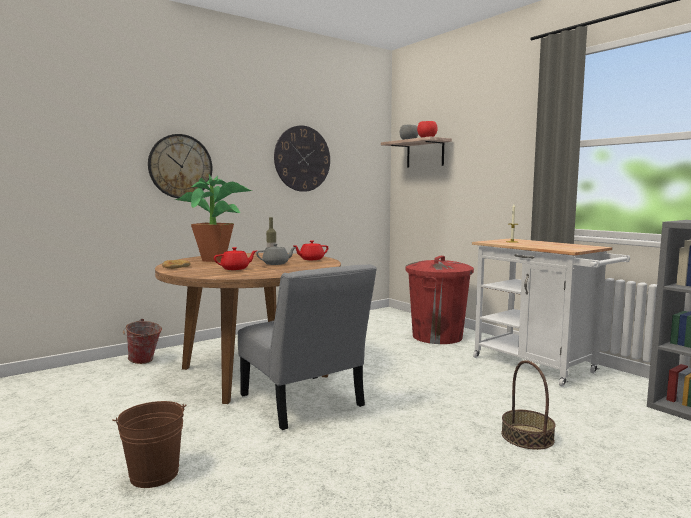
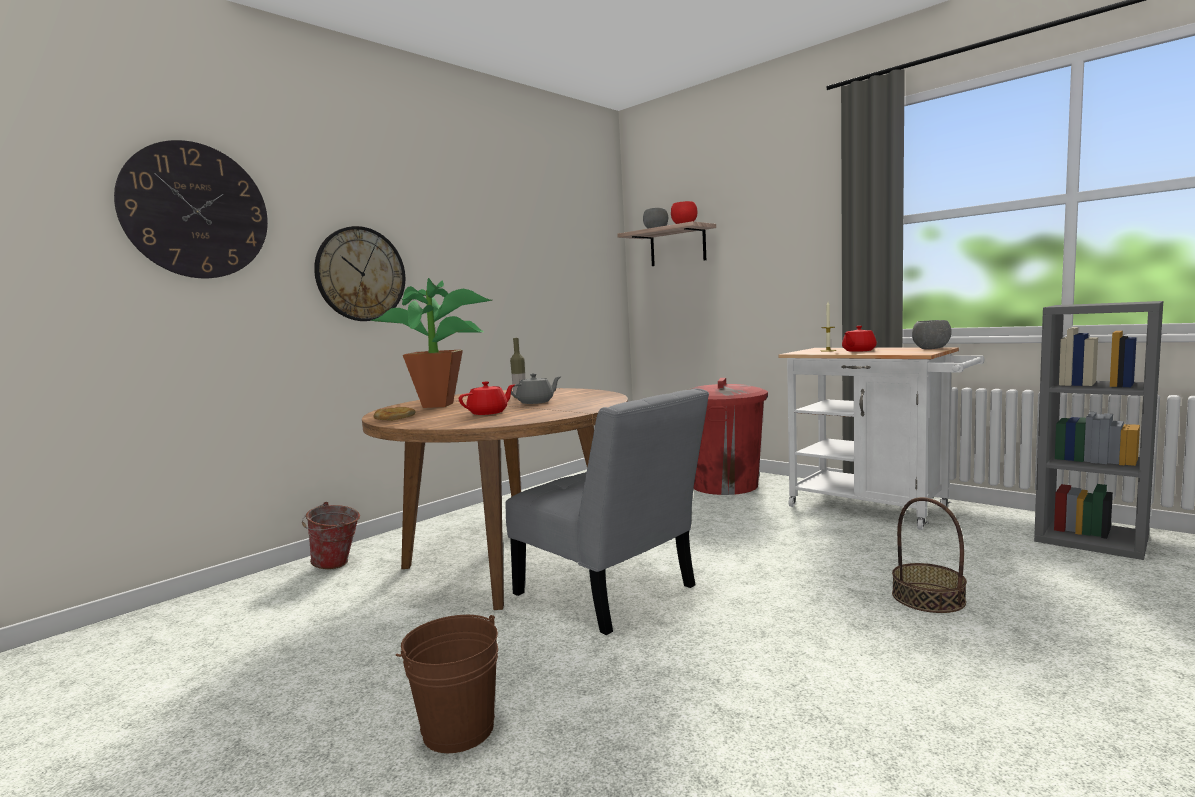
camera: 10 degrees left, 0 degrees up
wall clock [274,125,330,192] -> wall clock moved to [114,140,268,278]
red teapot [294,240,328,260] -> red teapot moved to [842,326,877,352]
none -> grey bowl [912,320,952,349]

